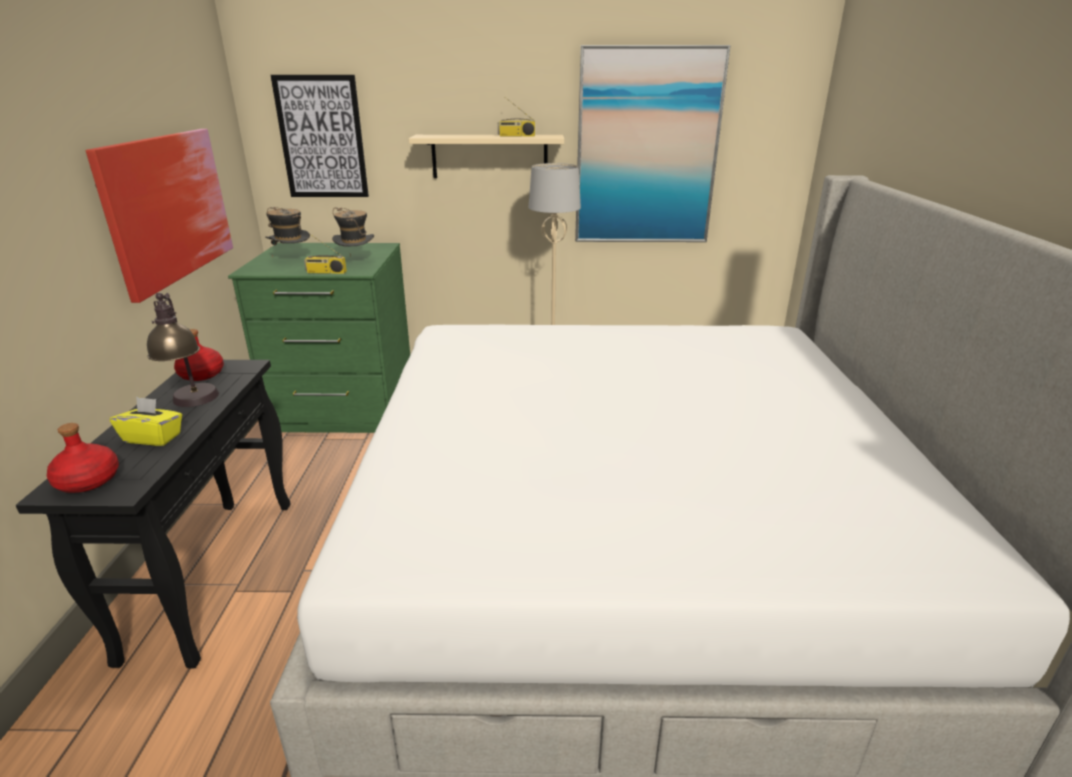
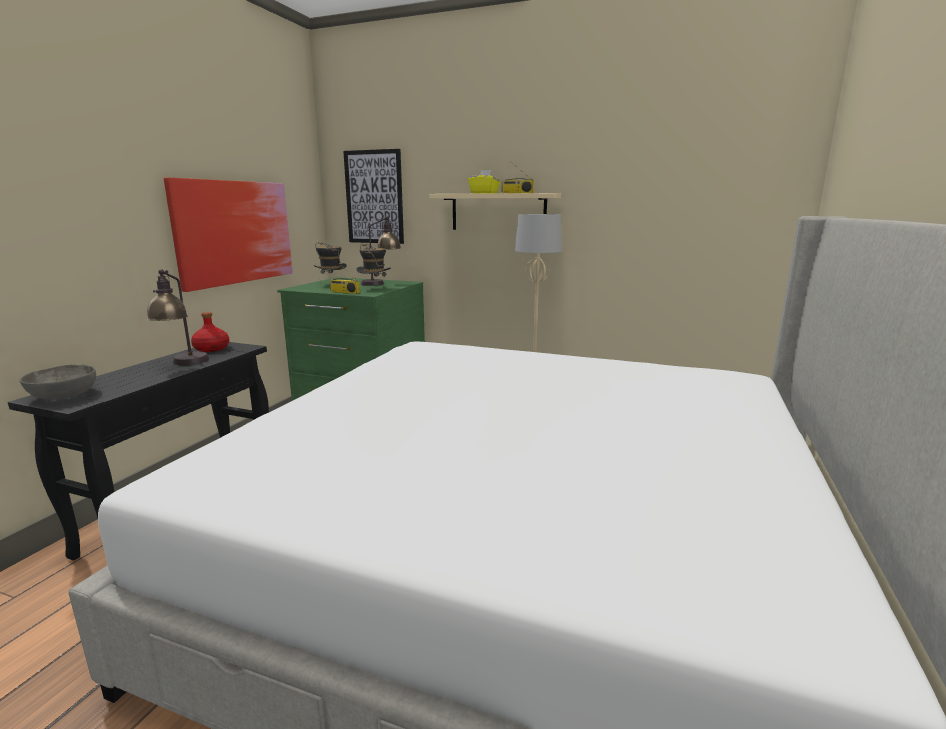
camera: 20 degrees right, 10 degrees down
red bottle [47,423,119,493] -> grey bowl [20,364,96,400]
yellow tissue box [110,397,182,446] -> yellow tissue box moved to [468,170,501,194]
picture [575,45,731,242] -> none
none -> table lamp [361,216,401,286]

